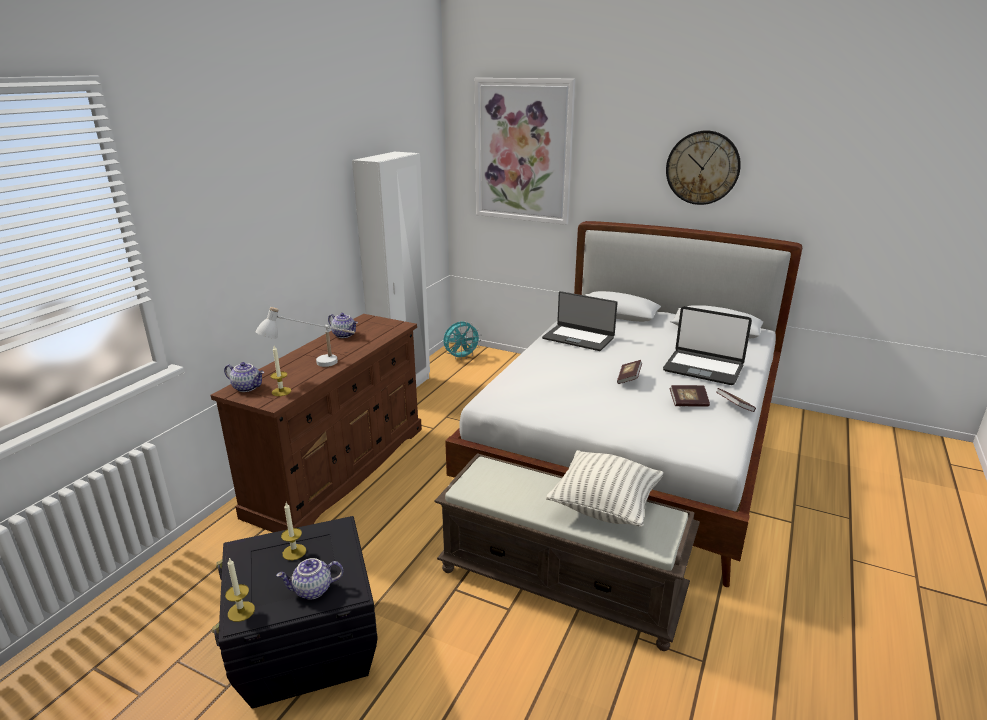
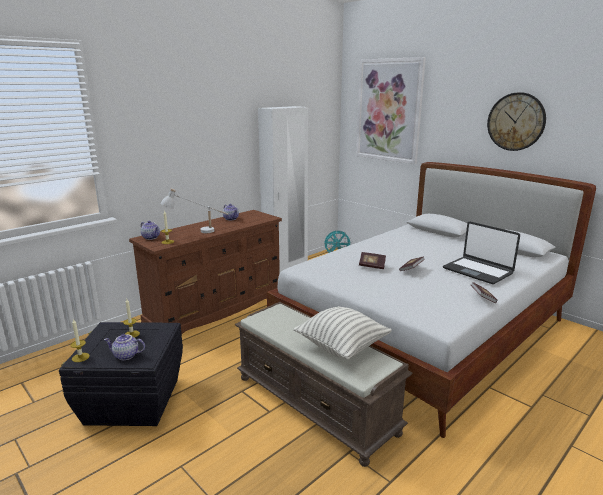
camera: 20 degrees right, 5 degrees down
laptop [542,291,618,351] -> none
book [670,385,710,407] -> book moved to [359,252,386,269]

